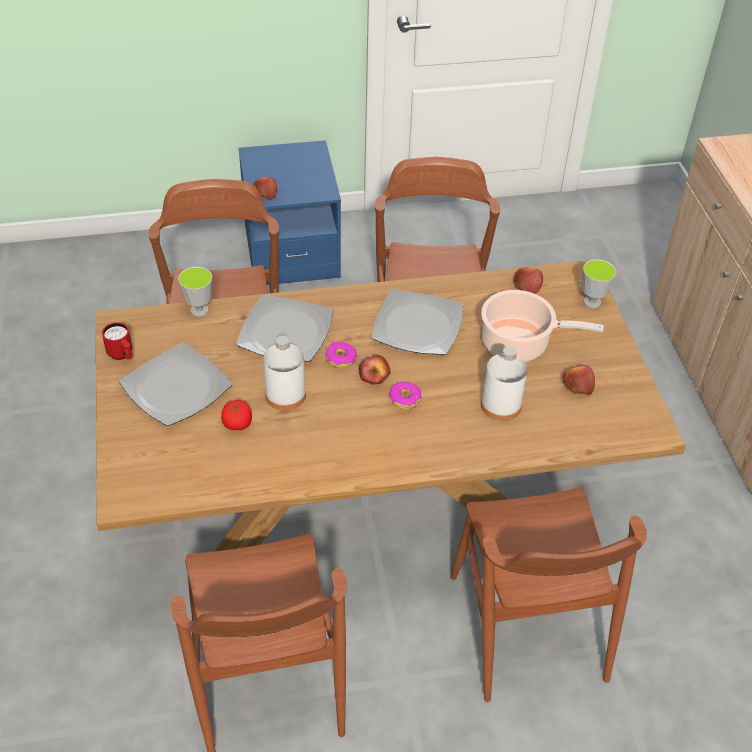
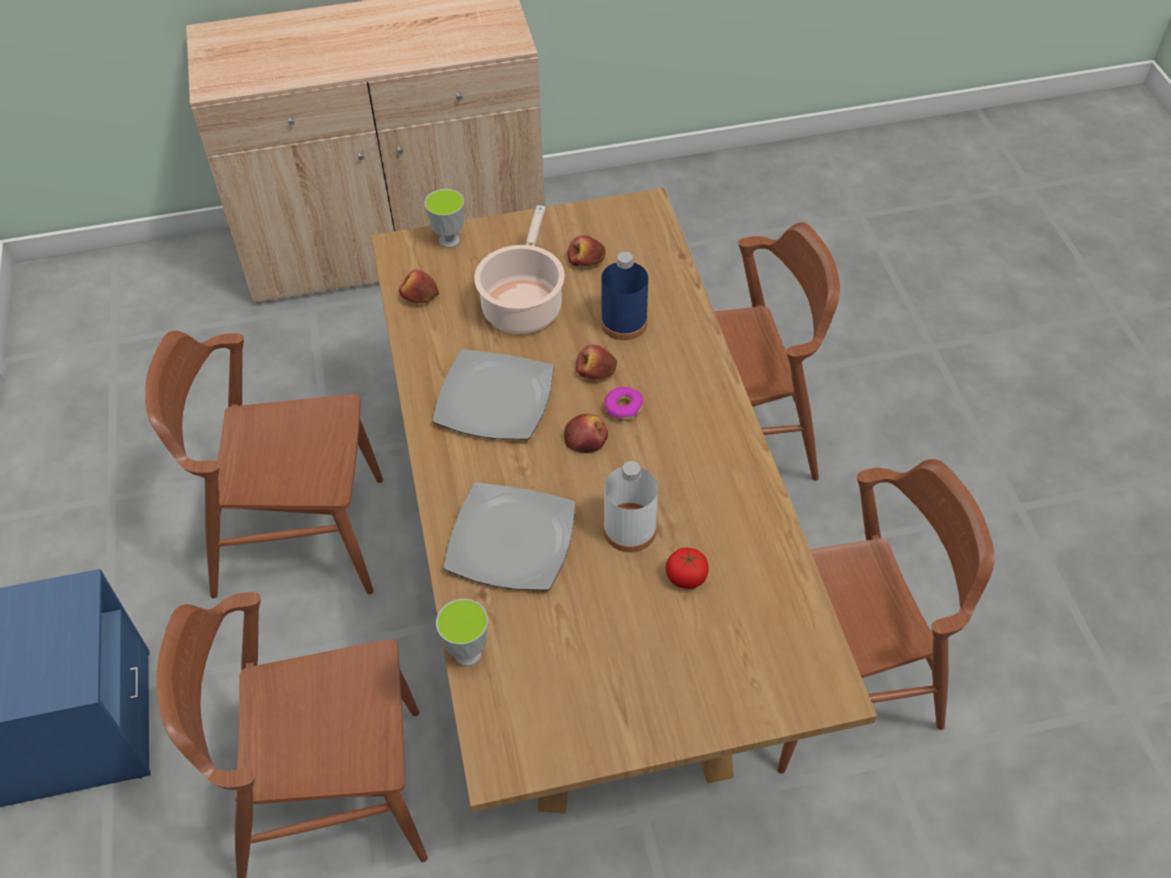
camera: 90 degrees left, 5 degrees up
red mug [102,322,133,360] -> none
plate [119,343,232,426] -> none
apple [253,177,277,200] -> apple moved to [576,345,617,379]
donut [325,342,357,368] -> none
white bottle [481,346,528,421] -> blue bottle [601,252,648,340]

